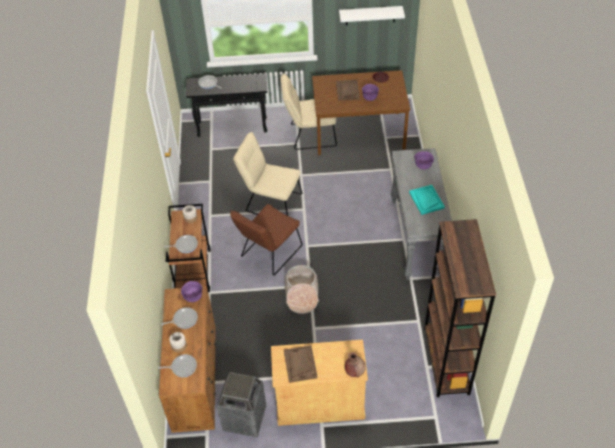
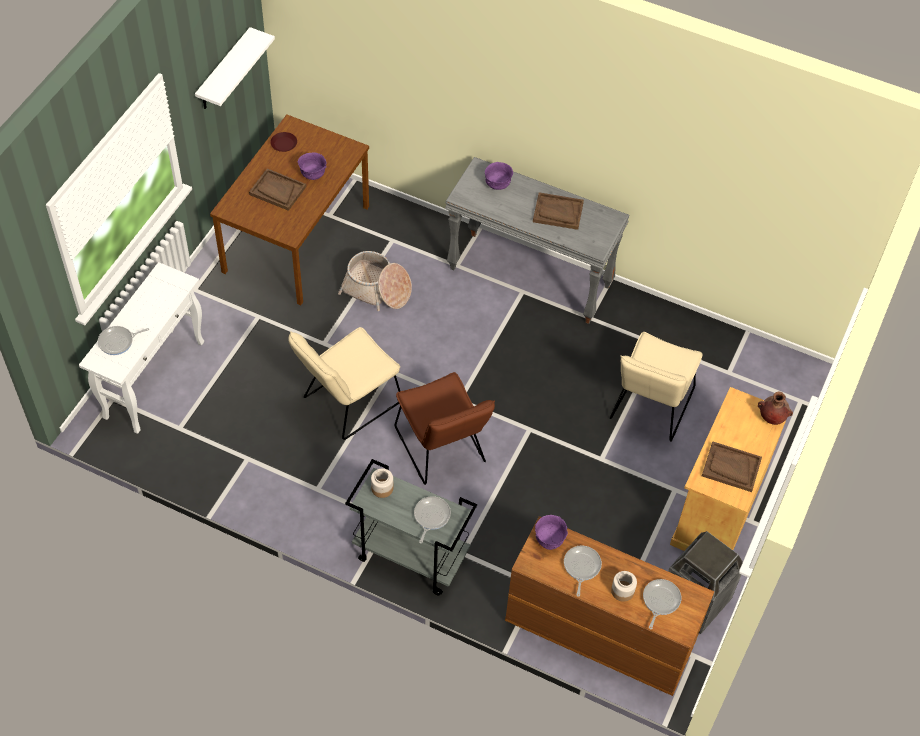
camera: 65 degrees left, 5 degrees up
brown cart [166,204,211,292] -> grey cart [345,459,477,596]
black console table [186,73,267,137] -> white console table [79,262,204,434]
beige chair [281,73,337,150] -> beige chair moved to [610,332,702,442]
basket [285,265,319,314] -> basket moved to [338,251,412,311]
turquoise tray [409,185,445,215] -> brown tray [533,192,584,230]
brown bookcase [424,219,496,397] -> none

